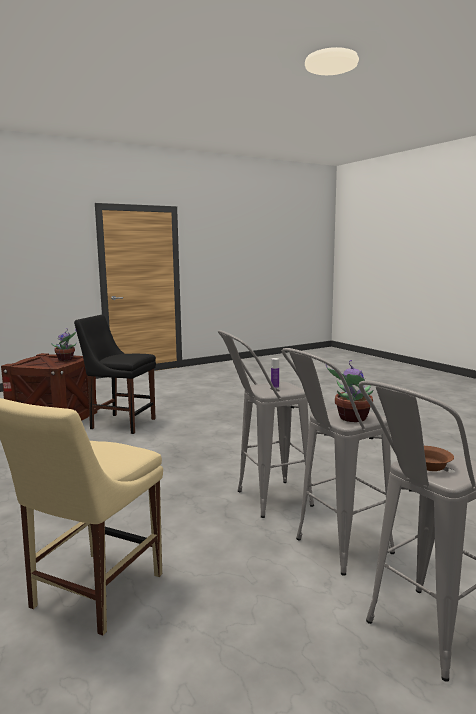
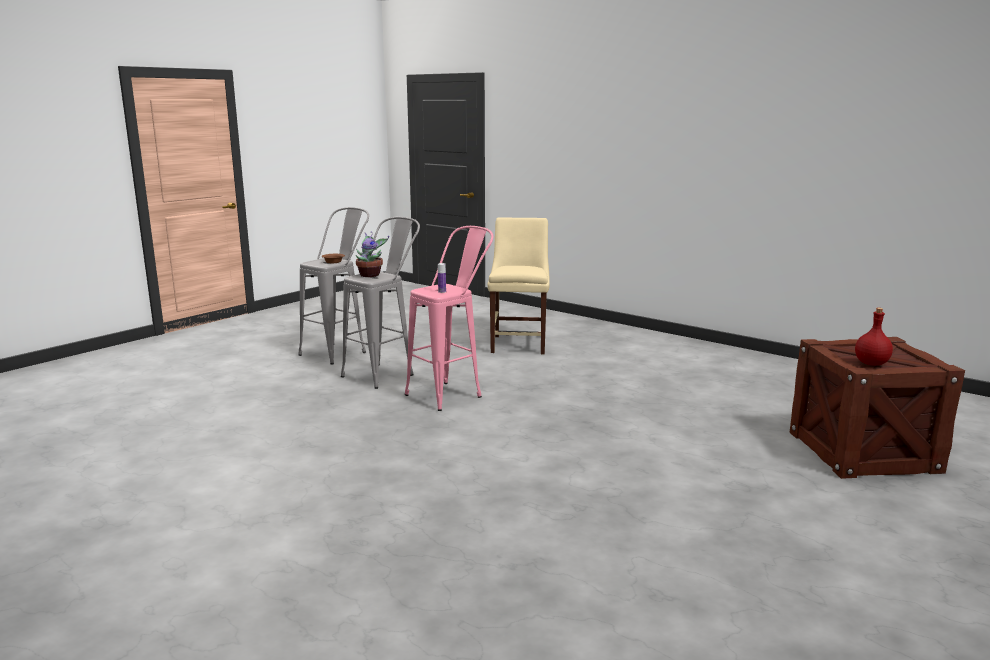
camera: 160 degrees right, 5 degrees up
potted plant [51,328,77,361] -> red bottle [855,308,893,366]
black chair [74,315,156,434] -> none
grey stool [218,330,314,518] -> pink stool [405,226,494,411]

